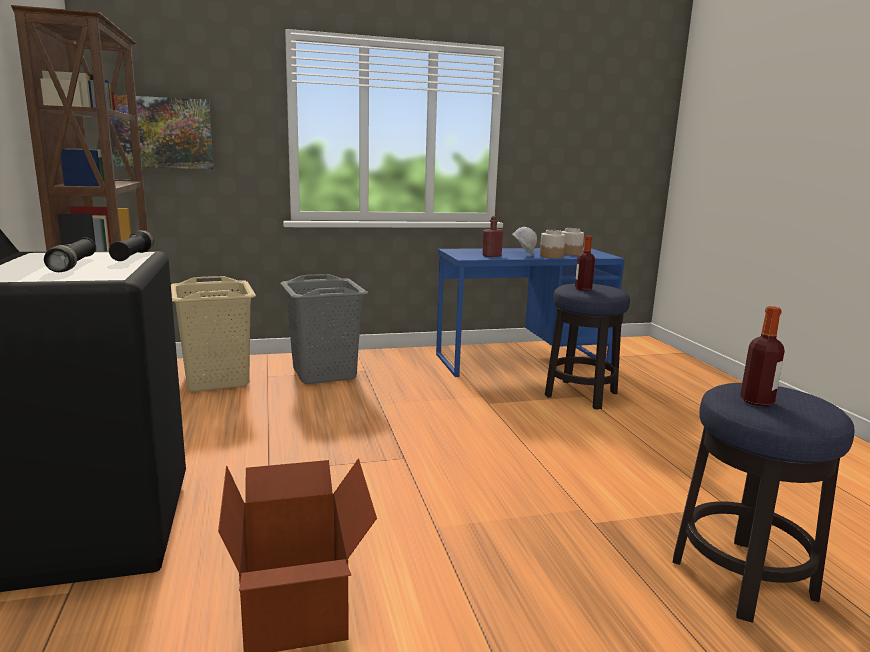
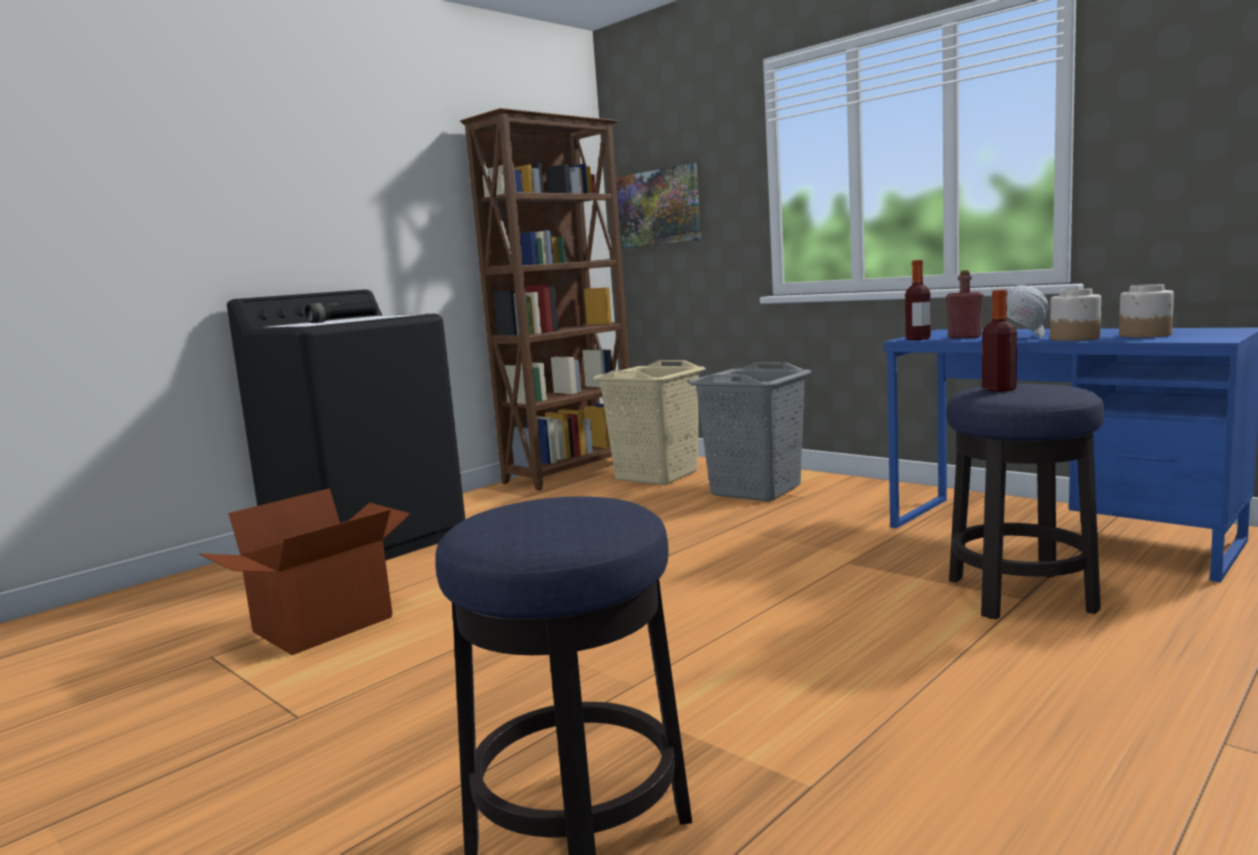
camera: 60 degrees right, 5 degrees down
black flashlight [109,230,154,261] -> none
bottle [740,306,785,406] -> bottle moved to [905,260,931,340]

